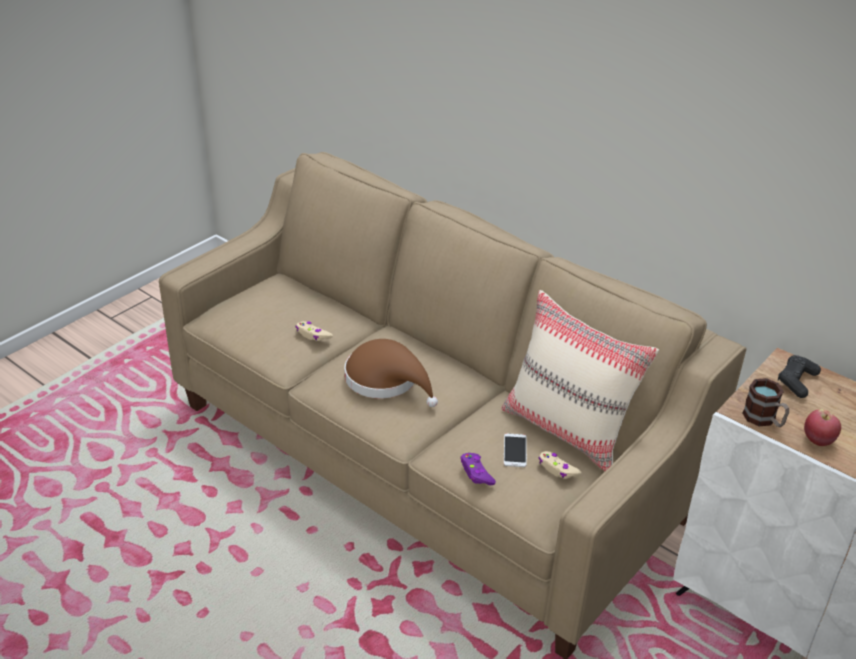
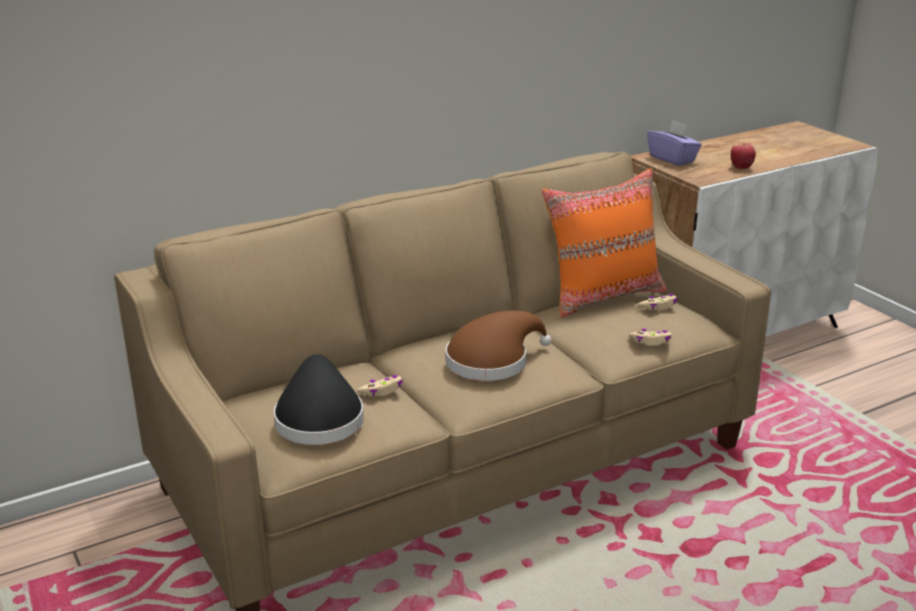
camera: 70 degrees left, 10 degrees down
purple game controller [461,453,496,485] -> beige game controller [629,329,672,345]
beige pillow [501,290,659,471] -> orange pillow [542,168,667,318]
phone [504,433,527,467] -> none
mug [743,378,789,427] -> none
black game controller [778,355,821,398] -> purple tissue box [647,120,702,166]
none -> black hat [274,354,364,445]

